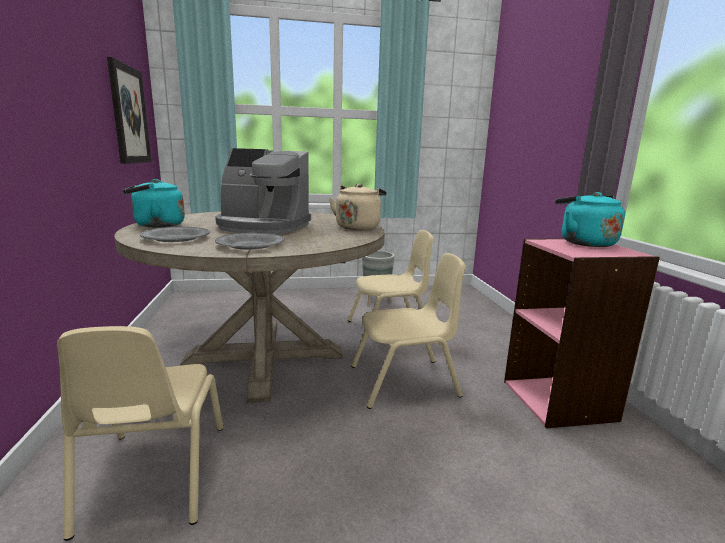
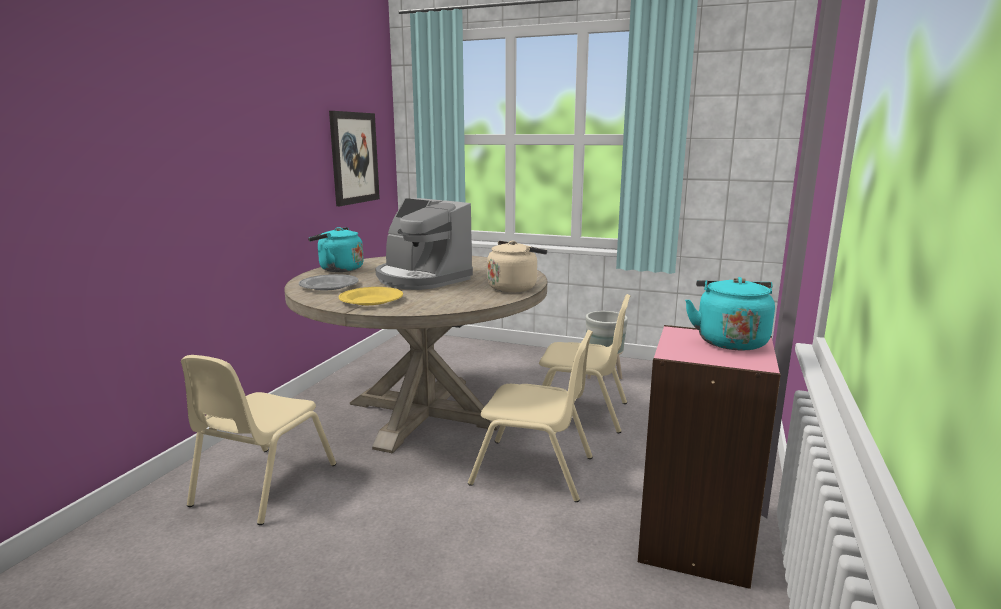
camera: 30 degrees right, 0 degrees up
grey plate [215,233,285,250] -> yellow plate [339,287,403,305]

